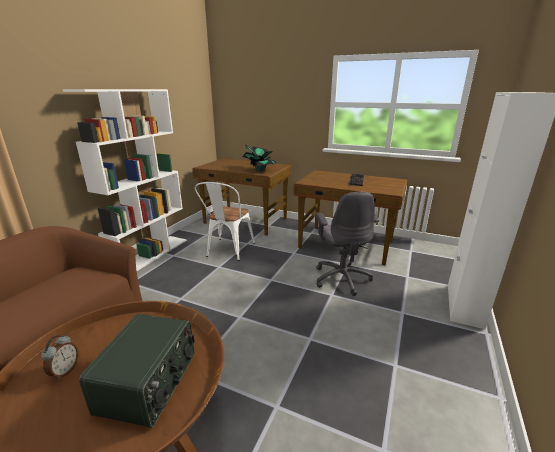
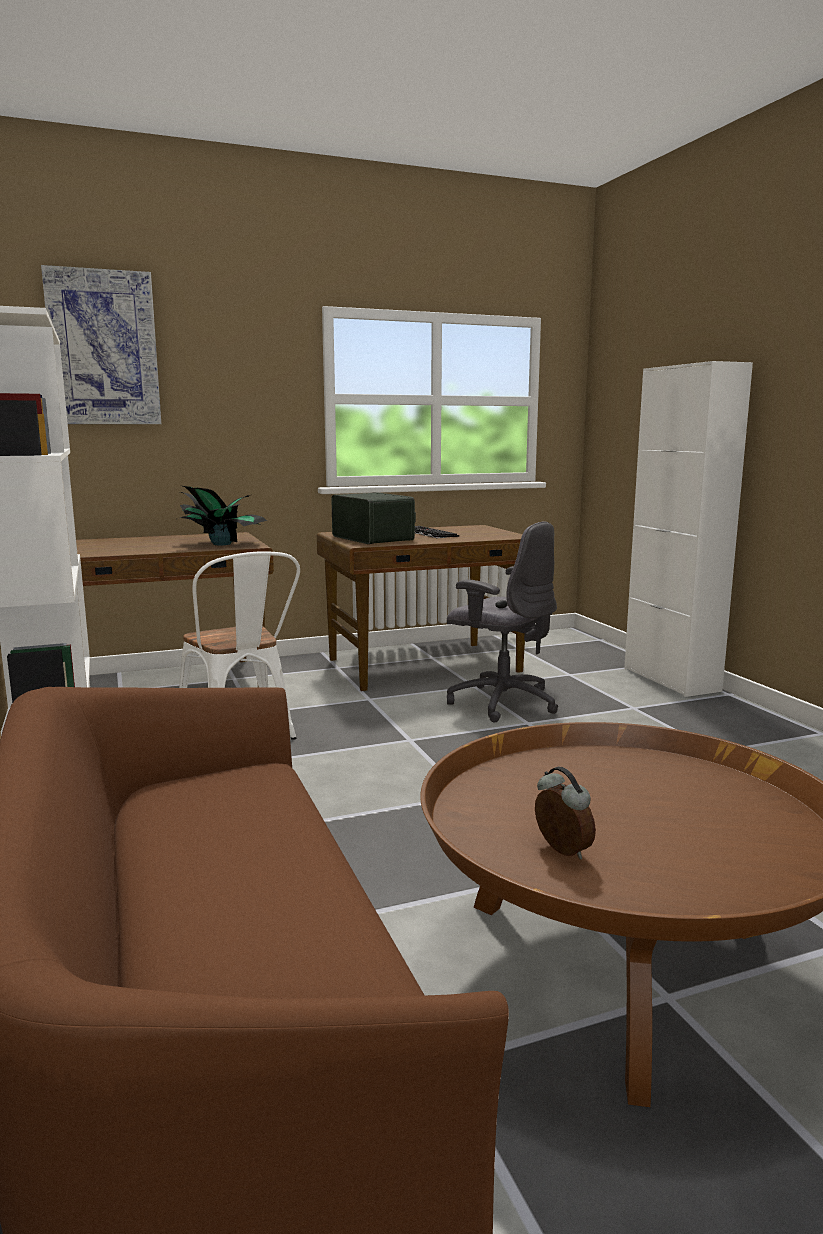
camera: 45 degrees left, 10 degrees down
radio [79,314,195,428] -> radio moved to [331,492,416,544]
none -> picture [41,265,161,424]

